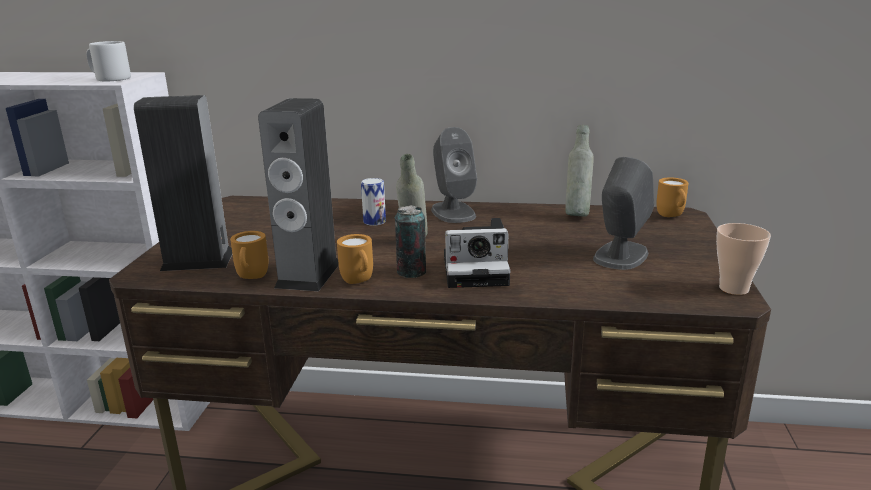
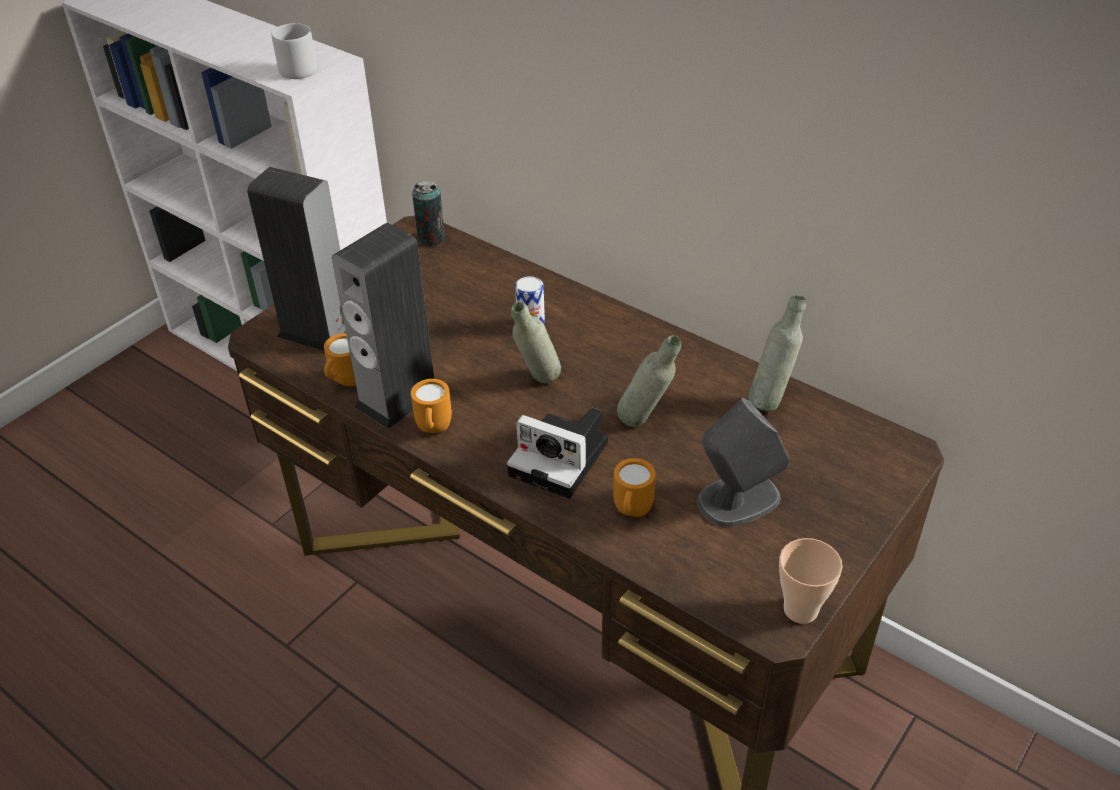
camera: 30 degrees right, 20 degrees up
can [394,205,426,278] -> can moved to [412,180,445,247]
grey speaker [431,127,477,223] -> none
orange mug [656,177,689,217] -> orange mug moved to [613,458,656,517]
none -> grey bottle [617,335,681,427]

